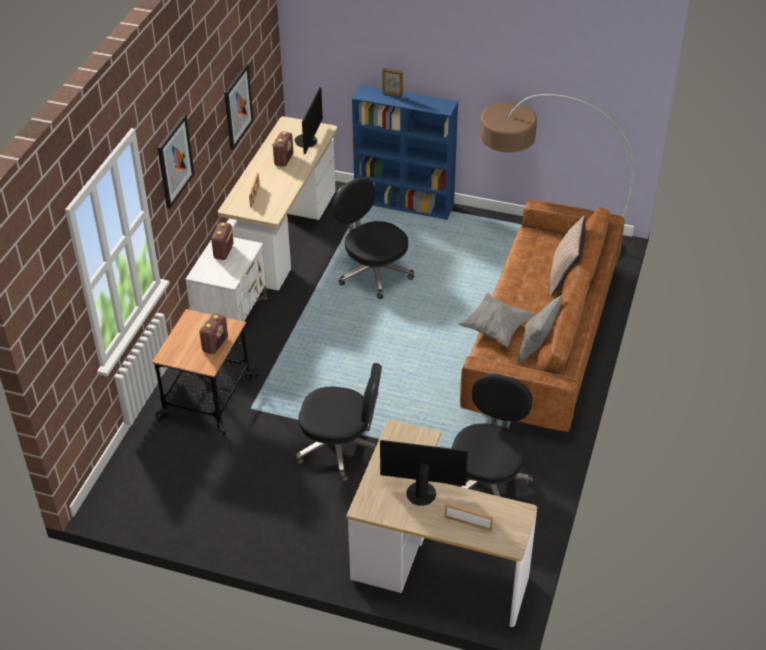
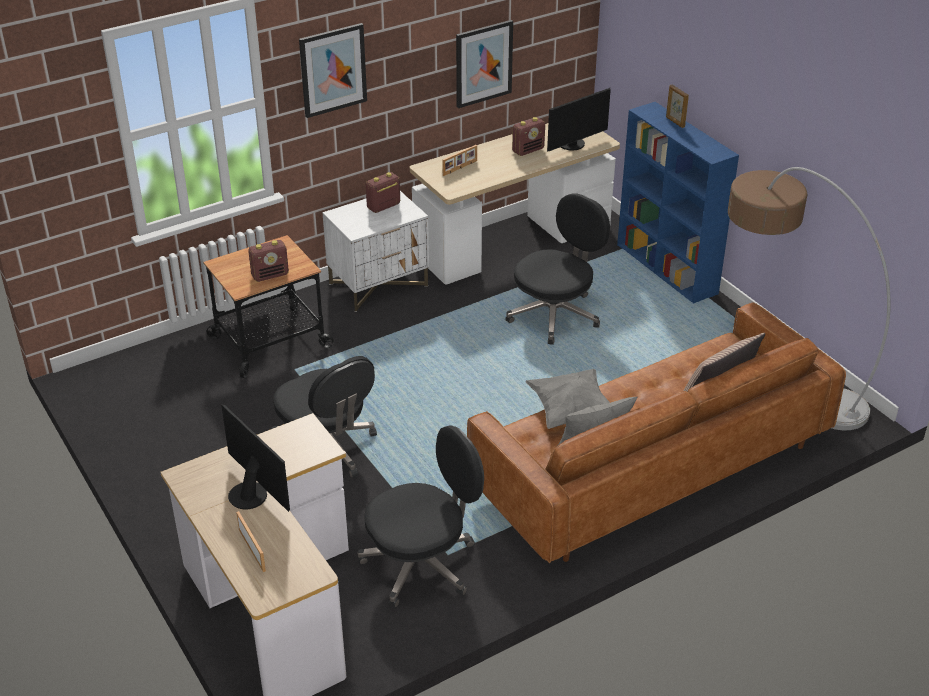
camera: 40 degrees right, 5 degrees down
black office chair [333,177,414,300] -> black office chair turned 45 degrees clockwise [505,193,610,345]

